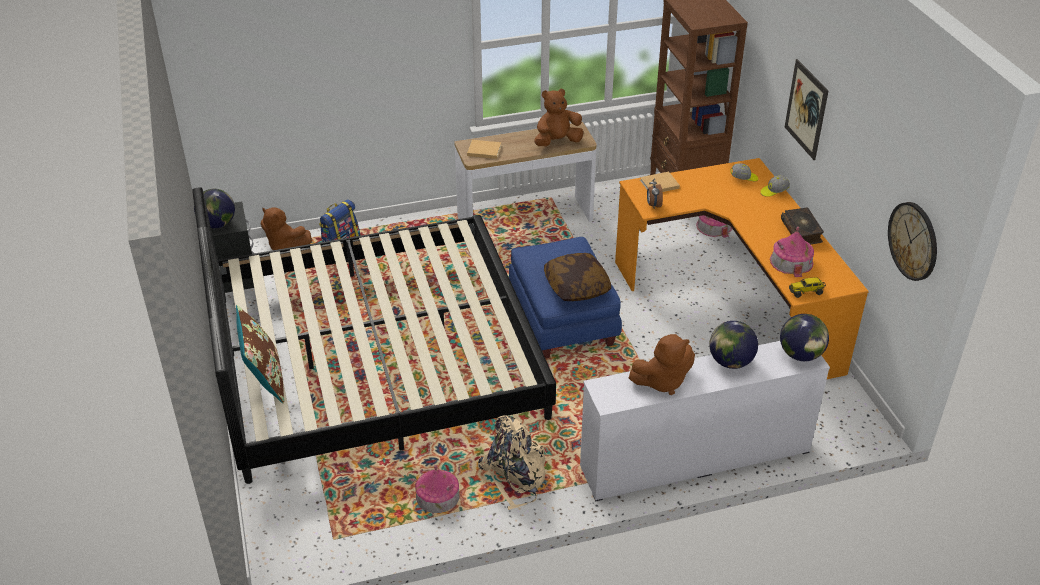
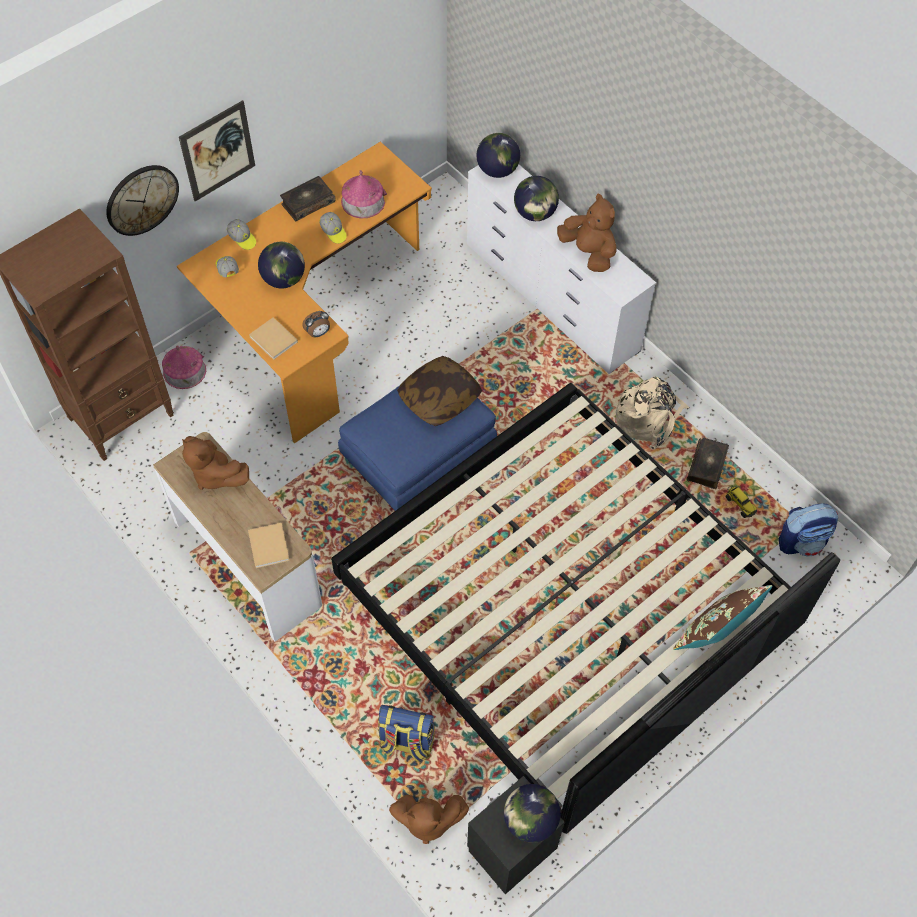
camera: 115 degrees left, 20 degrees up
brown plush toy [261,208,312,250] -> brown plush toy turned 90 degrees clockwise [389,795,469,844]
toy house [415,465,460,513] -> book [687,438,729,489]
toy truck [789,277,826,298] -> toy truck moved to [726,486,757,518]
wall clock [888,202,937,281] -> wall clock moved to [106,165,179,236]
none -> globe [258,242,305,288]
none -> cap [319,212,347,244]
none -> backpack [778,503,838,557]

